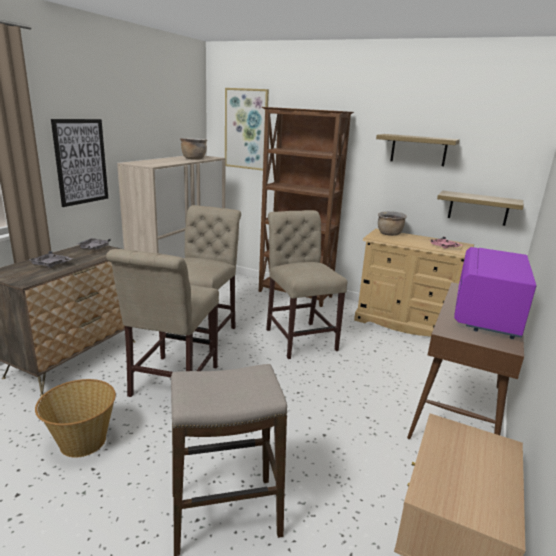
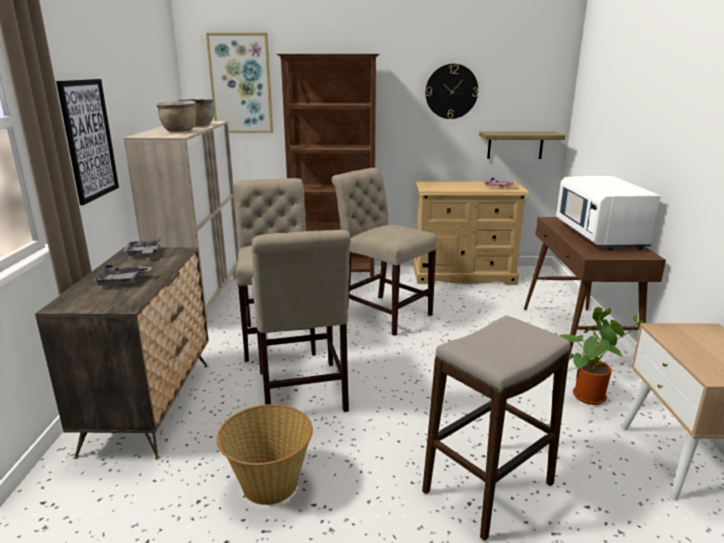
camera: 25 degrees left, 0 degrees up
shelf [376,134,460,166] -> wall clock [425,64,478,119]
brown cooking pot [378,211,407,236] -> brown cooking pot moved to [156,101,196,132]
purple microwave [454,247,536,339] -> white microwave [556,176,661,250]
none -> potted plant [559,307,644,405]

